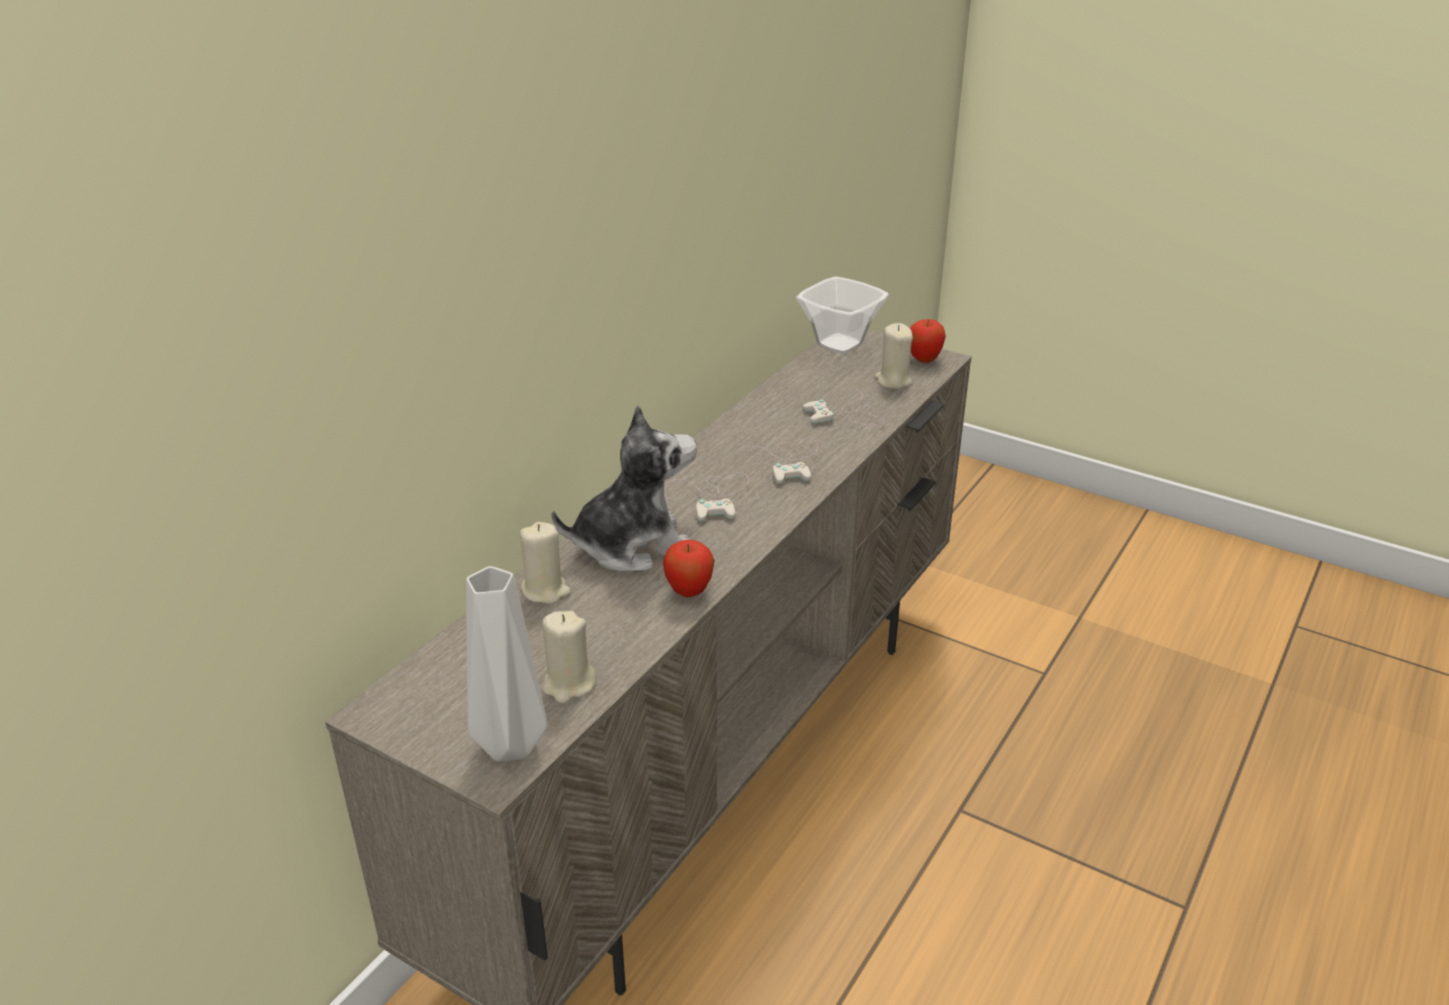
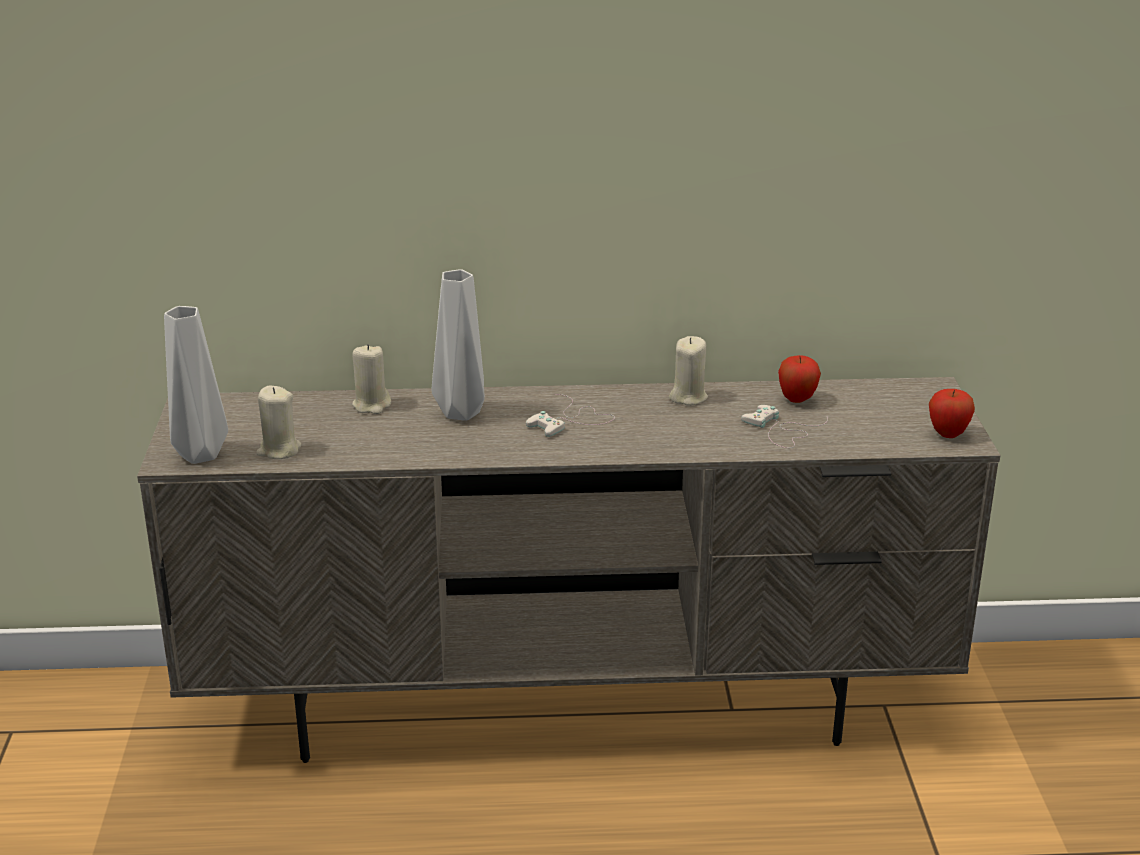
camera: 55 degrees right, 5 degrees down
plush toy [551,405,697,572] -> grey vase [432,269,485,421]
apple [663,540,715,597] -> apple moved to [778,355,821,403]
white game controller [738,438,818,484] -> none
bowl [796,277,889,354] -> none
beige candle [875,323,913,389] -> beige candle moved to [669,336,708,406]

